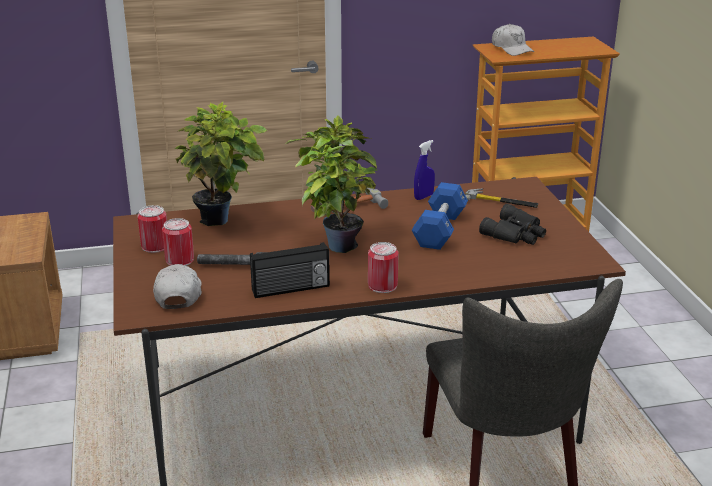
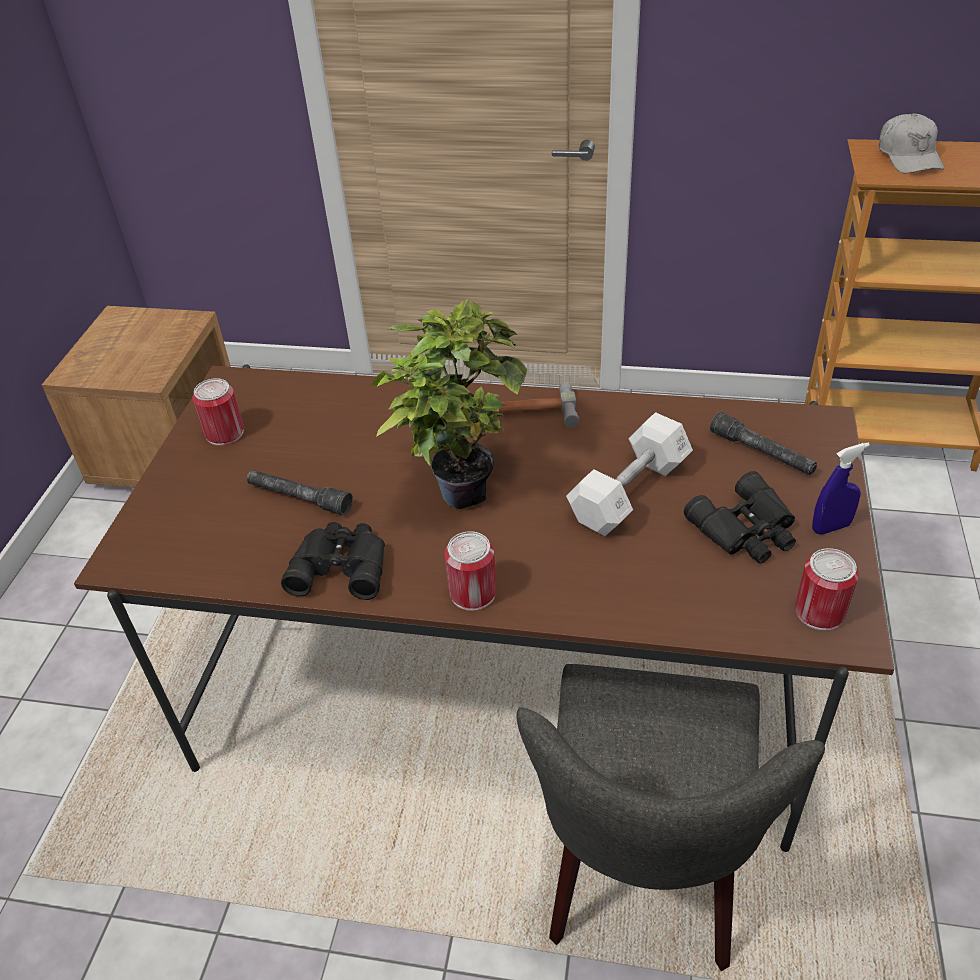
camera: 25 degrees right, 15 degrees up
white cap [153,264,202,309] -> none
can [162,218,194,266] -> can moved to [795,548,859,631]
potted plant [175,102,268,226] -> none
radio [250,242,330,298] -> black binoculars [281,522,385,600]
blue dumbbell [412,182,468,250] -> white dumbbell [566,412,693,536]
blue spray bottle [414,140,435,200] -> blue spray bottle moved to [812,443,870,535]
hammer [465,188,538,208] -> grey flashlight [710,412,817,475]

